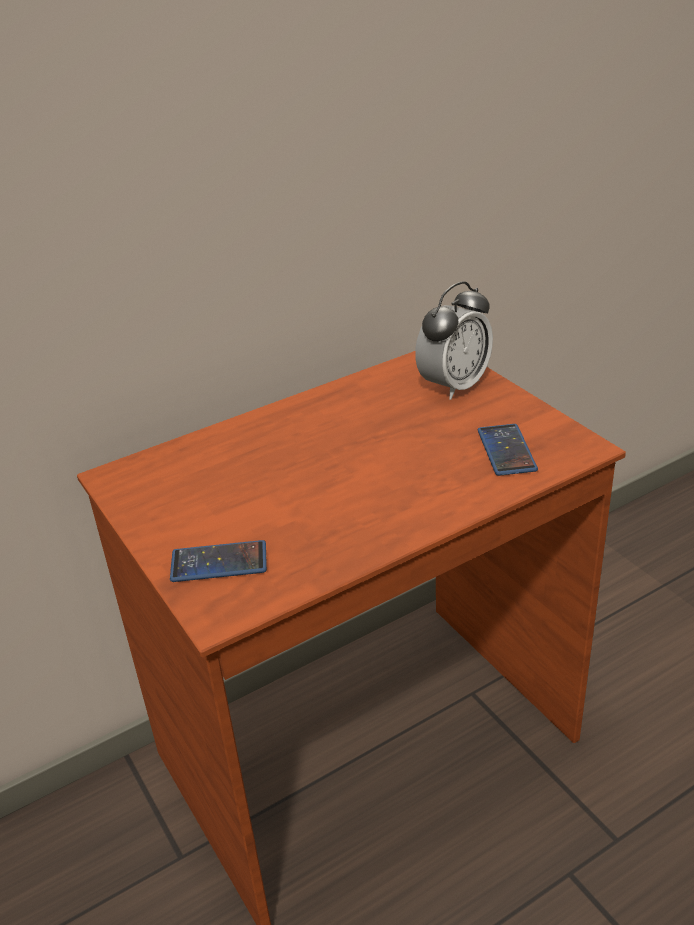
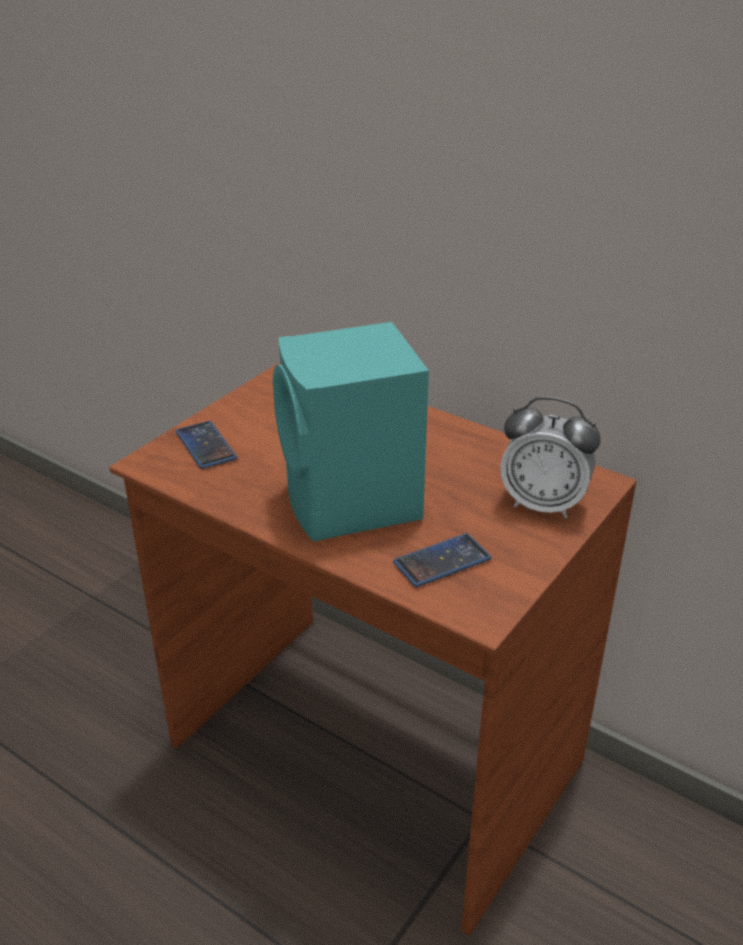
camera: 65 degrees right, 0 degrees up
none -> turquoise speaker [273,322,429,542]

